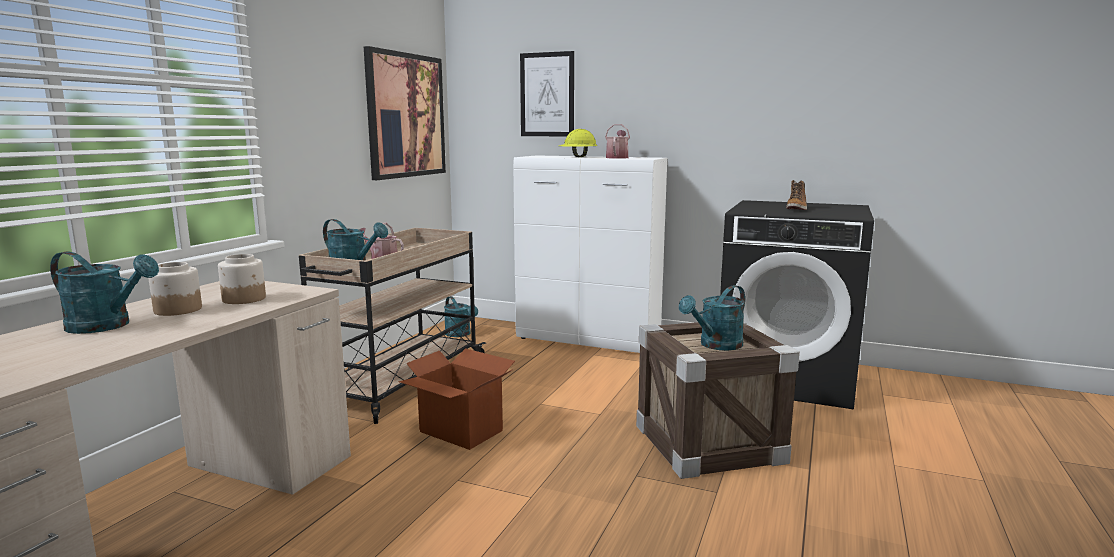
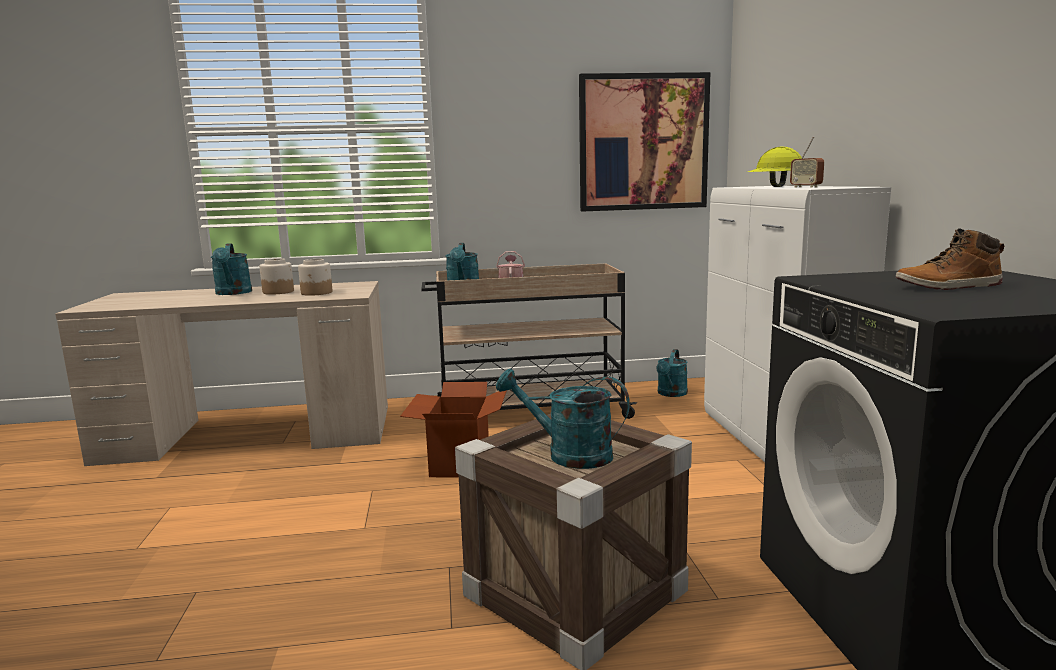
camera: 60 degrees right, 0 degrees up
picture [520,51,574,136] -> none
watering can [605,124,630,159] -> radio [790,137,824,188]

